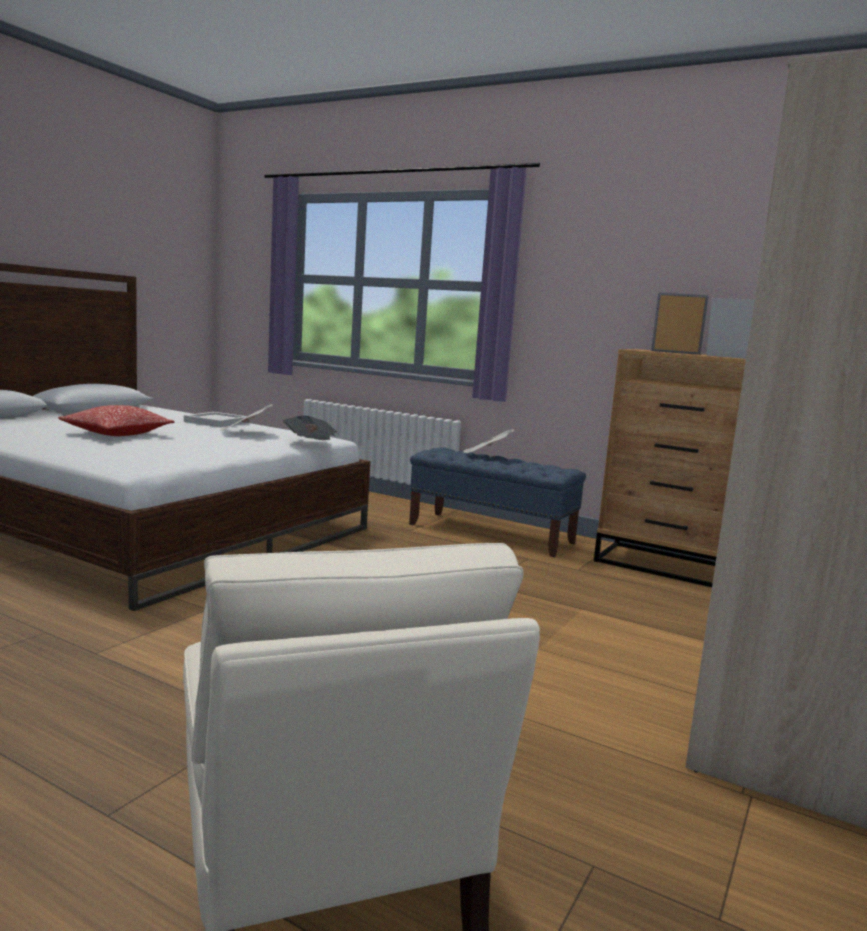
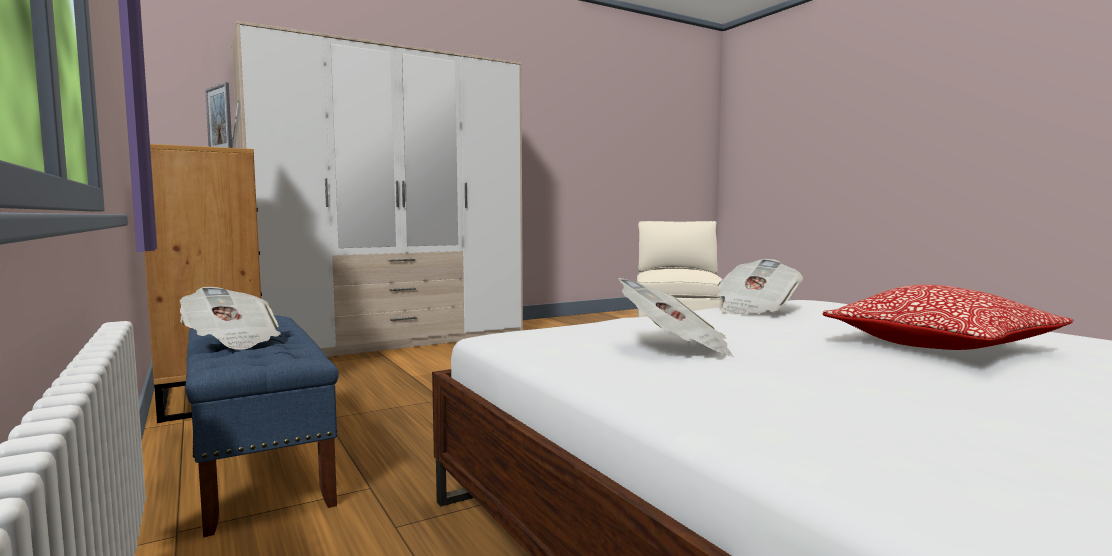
camera: 150 degrees left, 5 degrees down
white tray [184,412,247,427] -> none
newspaper [283,416,337,440] -> newspaper moved to [717,259,803,314]

